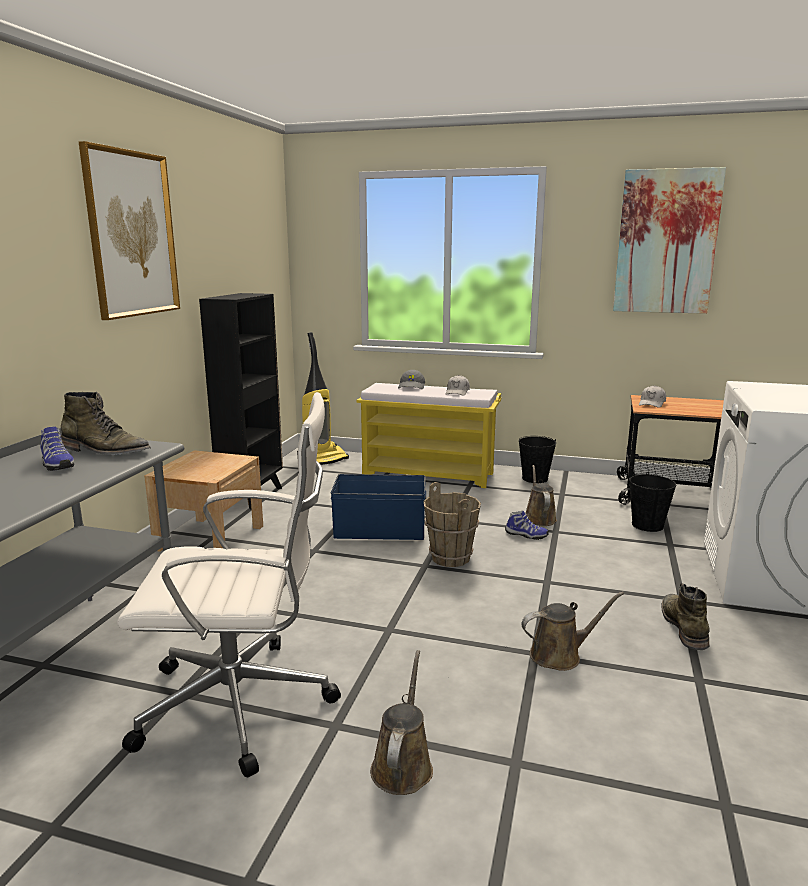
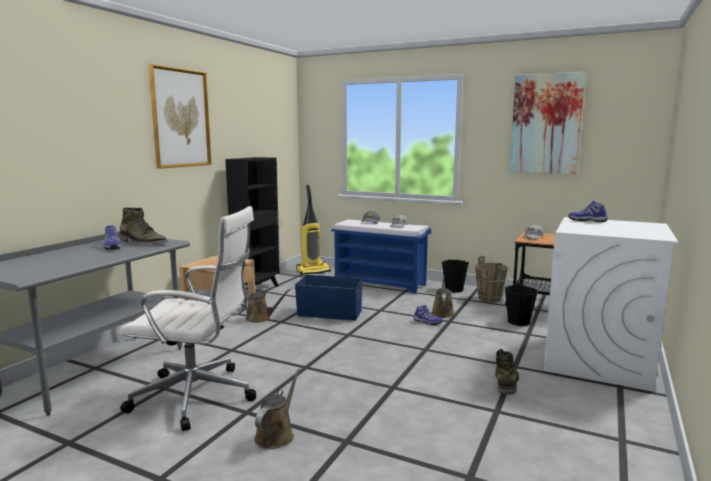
camera: 10 degrees right, 5 degrees down
yellow bench [356,383,501,488] -> blue bench [331,219,431,294]
brown bucket [423,482,481,567] -> brown bucket moved to [475,256,508,302]
brown watering can [521,592,624,671] -> brown watering can moved to [241,289,291,323]
none -> shoe [568,201,608,222]

